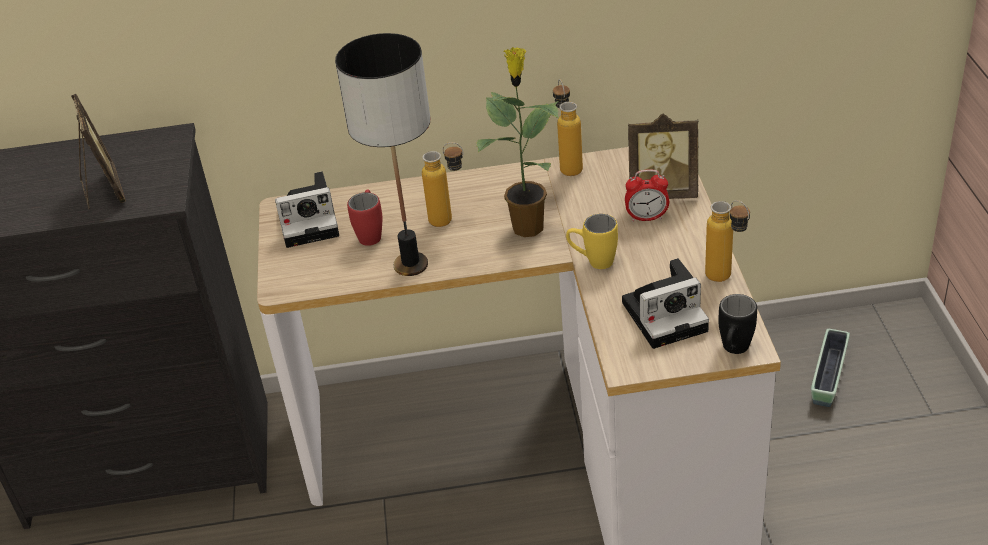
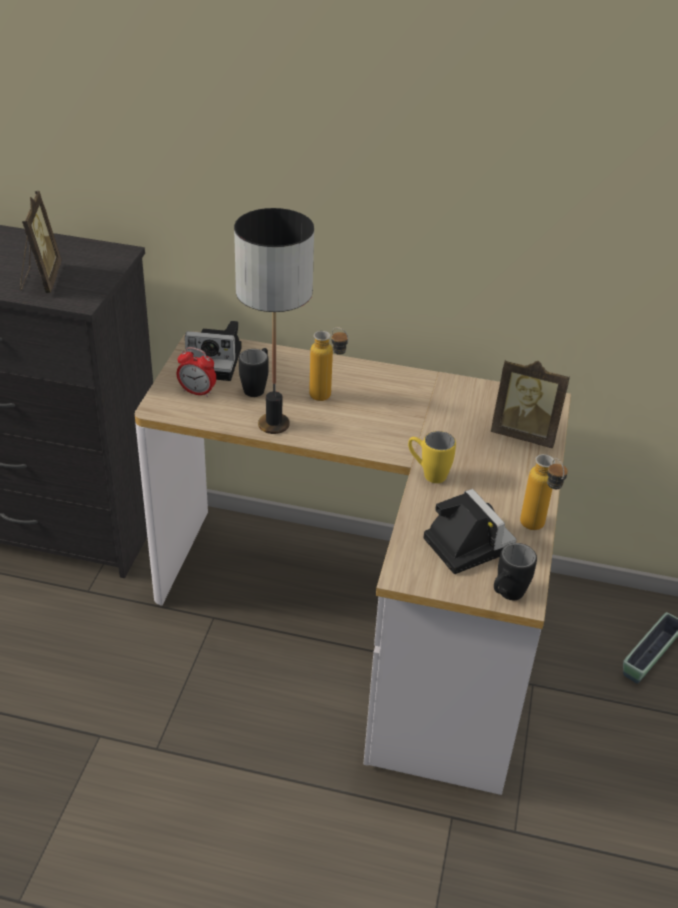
camera: 15 degrees right, 0 degrees up
red mug [347,189,382,246] -> black mug [239,348,269,397]
potted plant [476,47,559,237] -> none
bottle [553,79,583,176] -> none
camera [622,258,709,349] -> camera turned 120 degrees counterclockwise [423,489,517,574]
alarm clock [625,170,669,222] -> alarm clock moved to [177,347,216,397]

